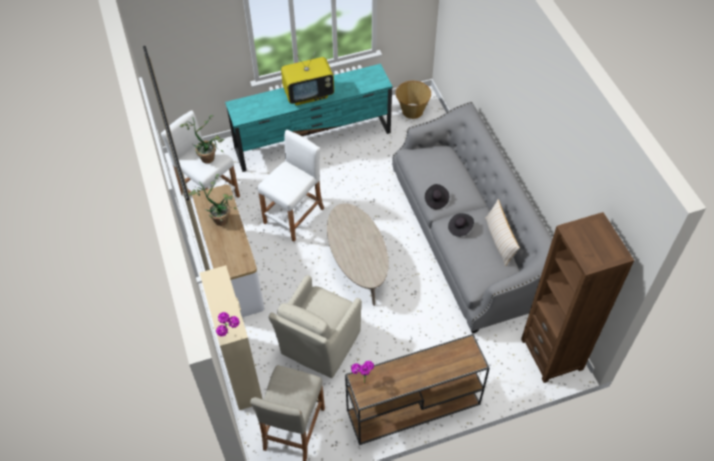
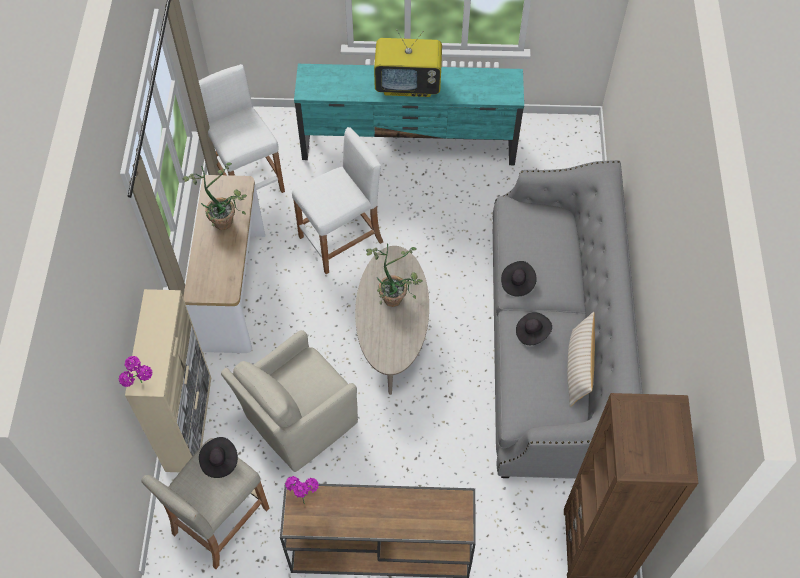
camera: 20 degrees right, 5 degrees up
potted plant [180,115,224,163] -> potted plant moved to [366,243,422,307]
basket [395,81,431,119] -> none
none -> black hat [199,437,238,478]

